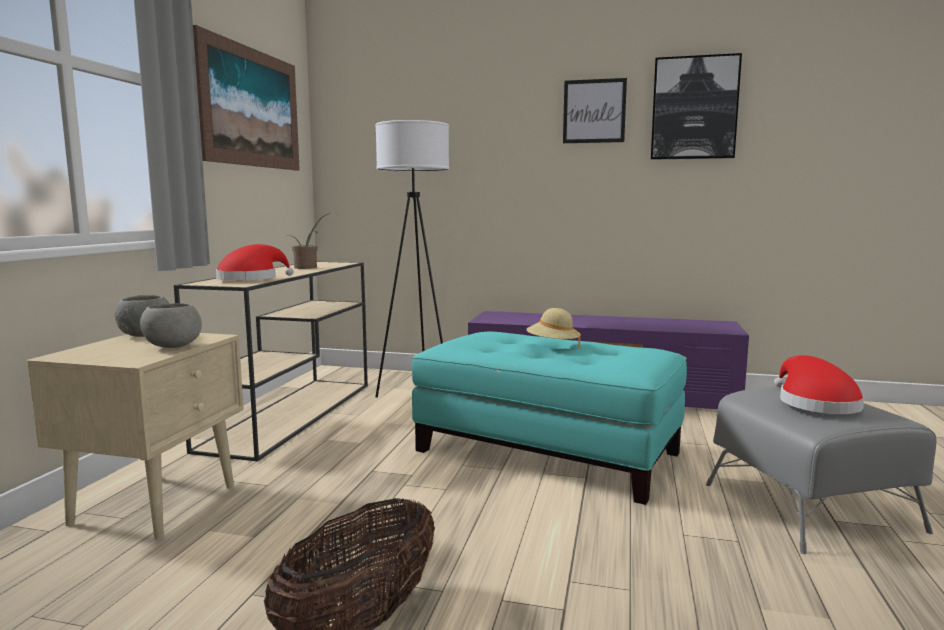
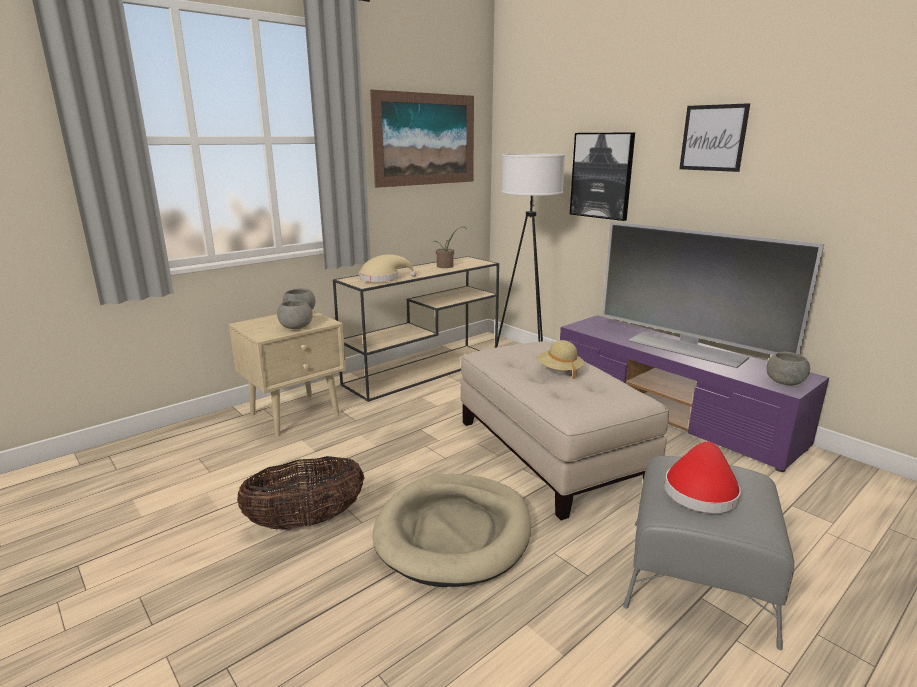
camera: 35 degrees right, 10 degrees up
red hat [216,244,293,281] -> beige hat [359,254,416,282]
turquoise ottoman [412,332,687,505] -> beige ottoman [461,341,669,520]
picture [651,53,742,160] -> picture moved to [570,132,635,221]
none -> beige dog bed [372,474,531,587]
none -> television [602,221,824,368]
none -> grey bowl [766,352,810,386]

